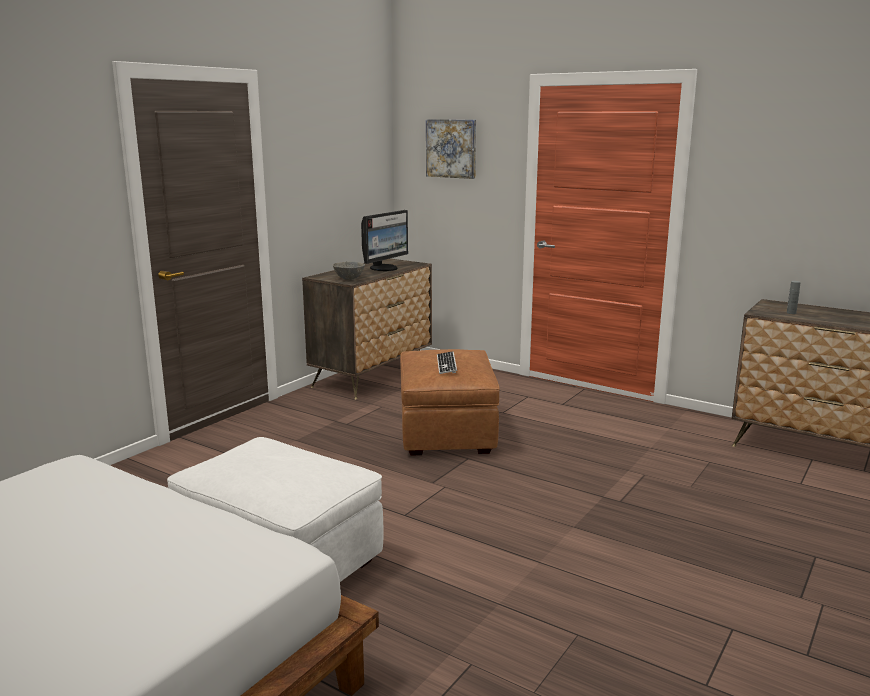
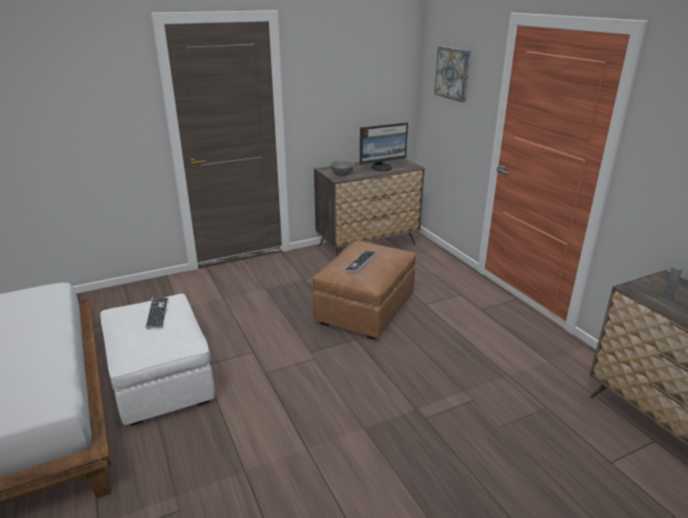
camera: 30 degrees right, 10 degrees up
none -> keyboard [145,297,169,329]

